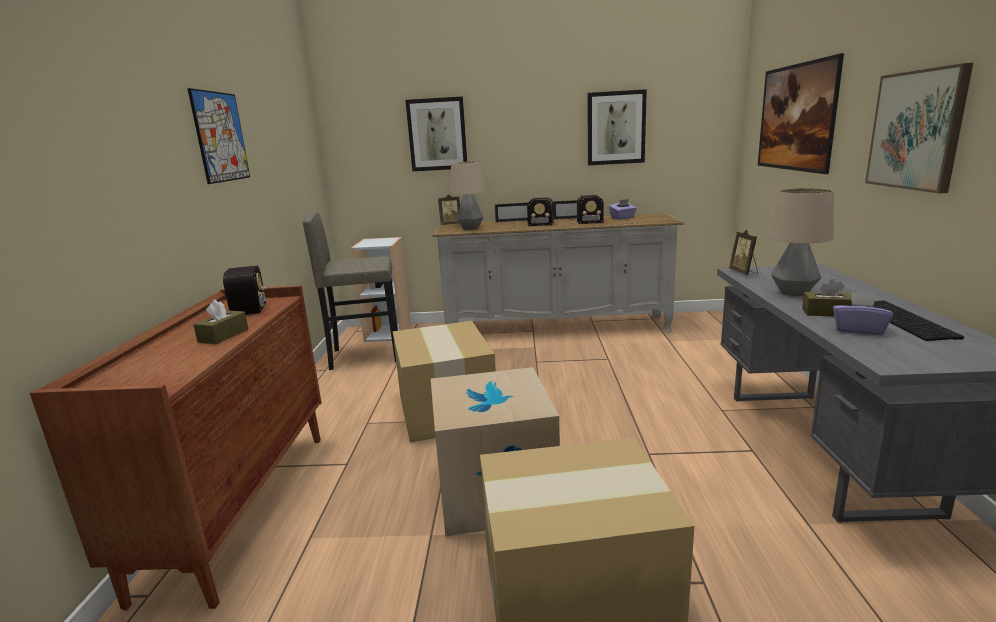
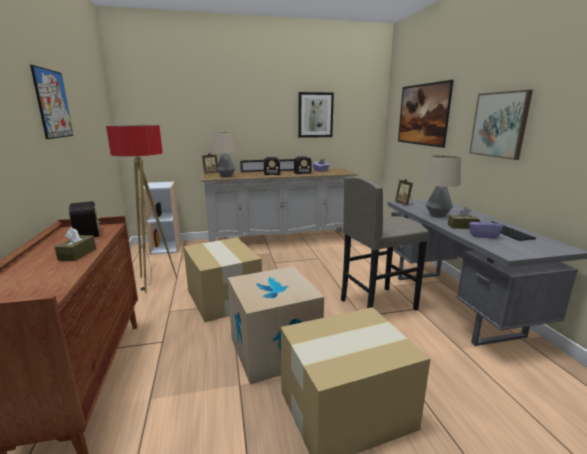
camera: 15 degrees left, 0 degrees up
grey stool [303,211,398,370] -> grey stool moved to [341,177,429,311]
picture [405,96,467,171] -> none
none -> floor lamp [106,125,177,293]

